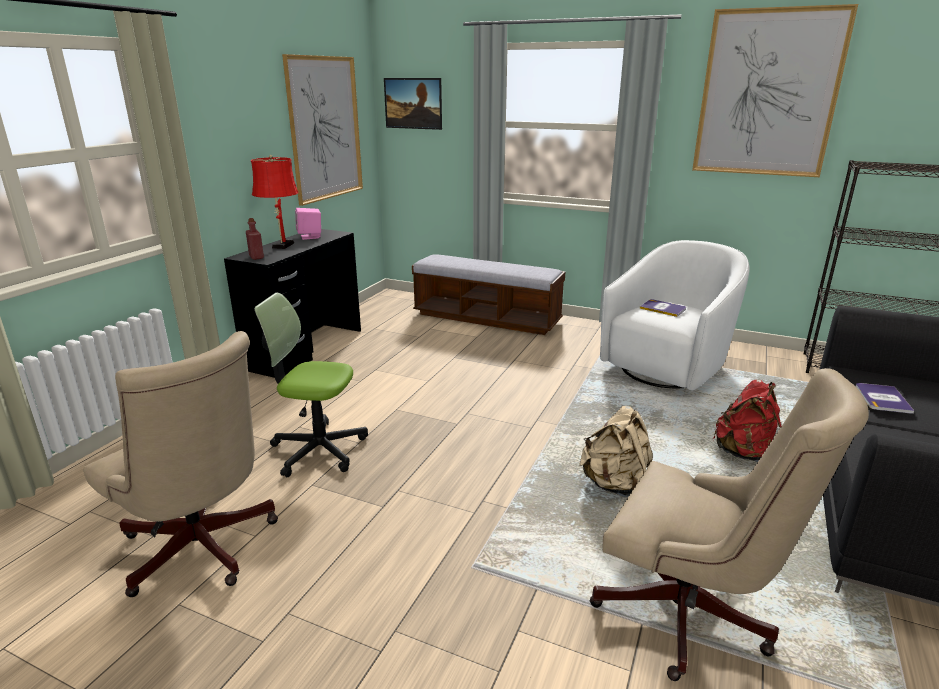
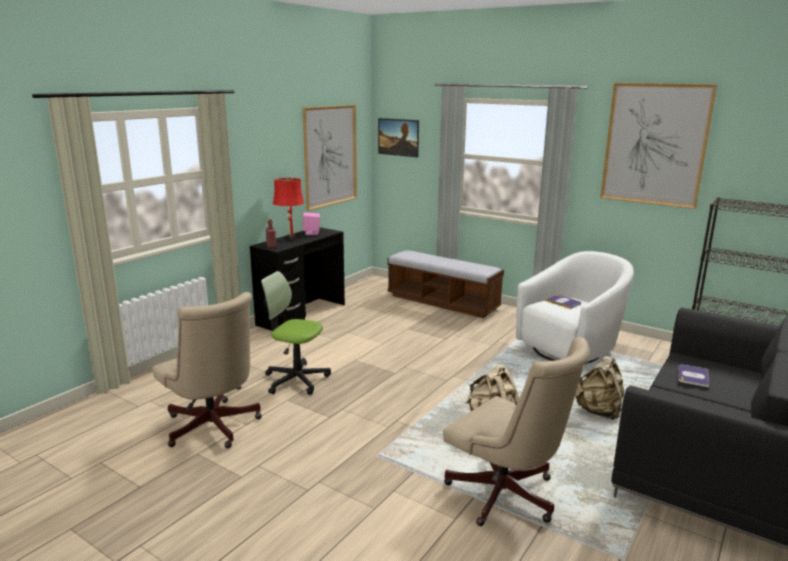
camera: 10 degrees right, 5 degrees down
red backpack [713,379,781,462] -> beige backpack [575,356,624,420]

